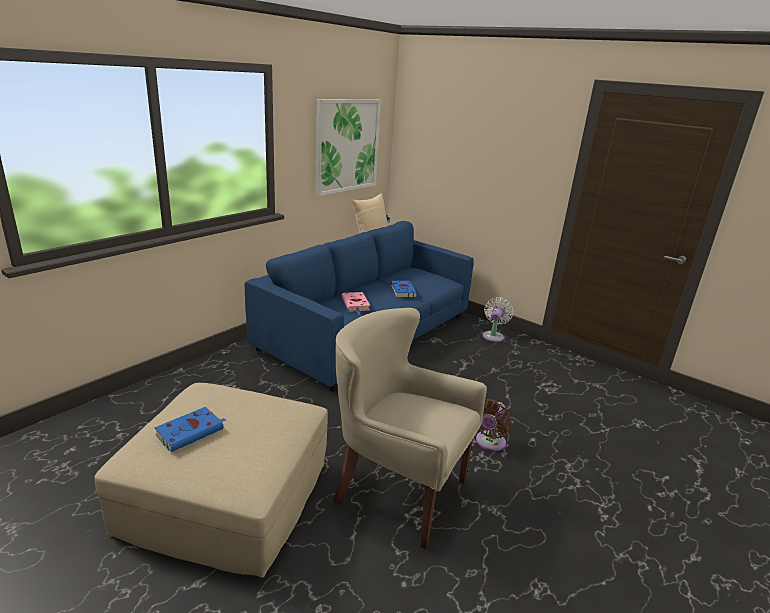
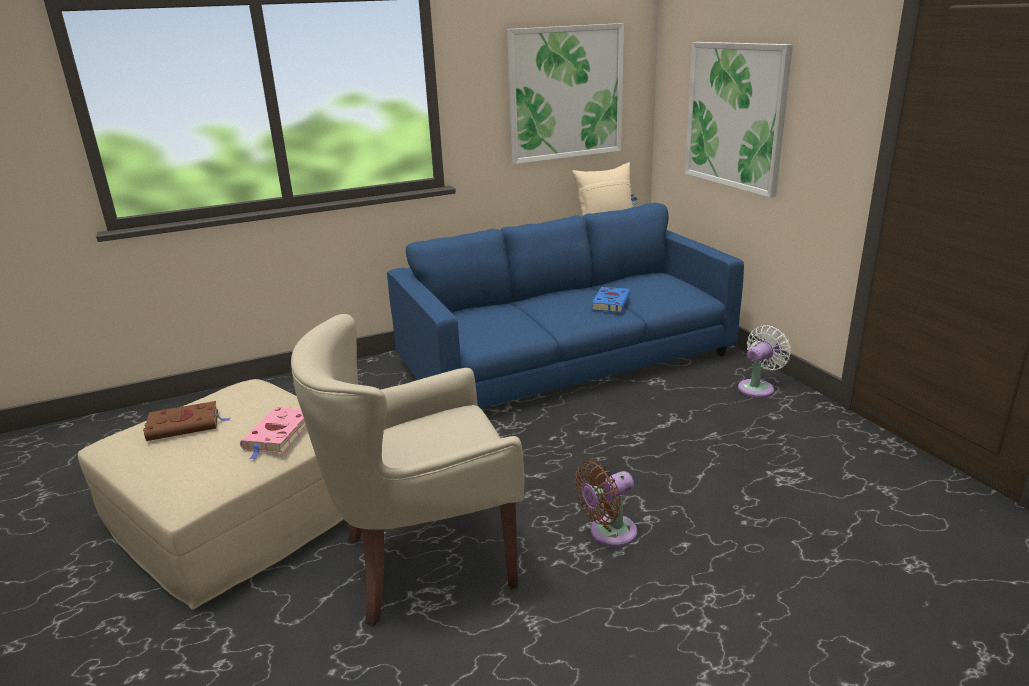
camera: 30 degrees right, 0 degrees up
blue book [154,407,226,452] -> brown book [143,401,230,441]
beige armchair [333,308,487,549] -> beige armchair turned 75 degrees counterclockwise [291,314,525,627]
pink book [341,292,370,315] -> pink book moved to [240,407,306,460]
none -> picture [685,42,793,198]

